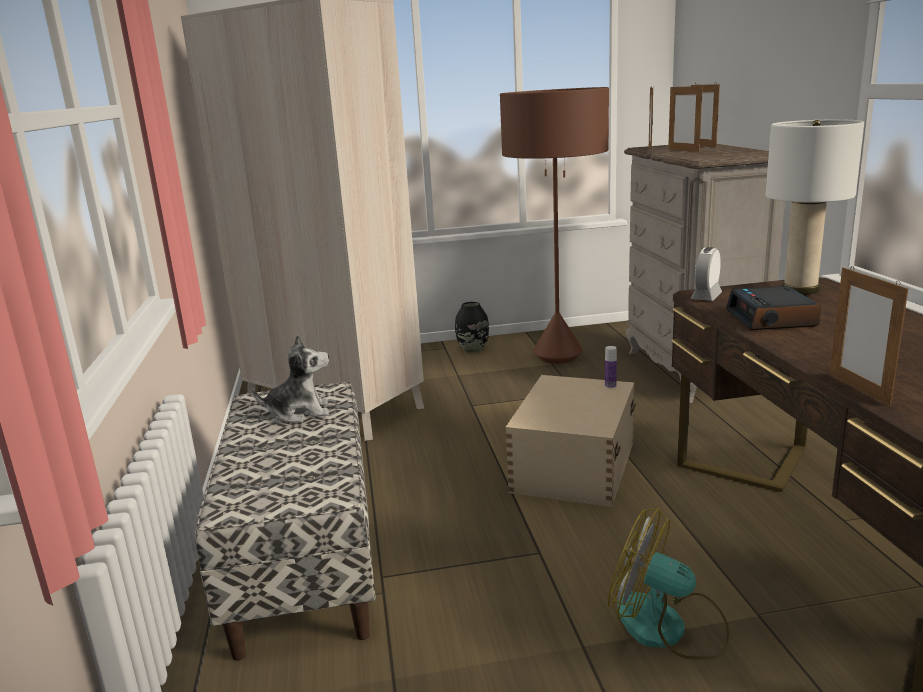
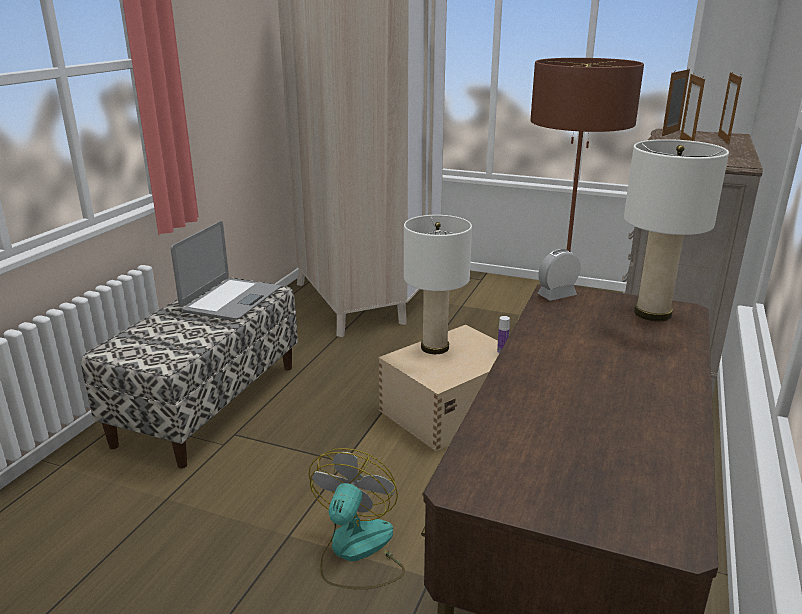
camera: 30 degrees right, 5 degrees up
plush toy [252,334,329,423] -> laptop [171,221,281,320]
black vase [455,302,489,353] -> none
fan [608,508,729,660] -> fan turned 45 degrees clockwise [309,448,405,589]
alarm clock [726,286,821,330] -> none
picture frame [830,266,908,406] -> none
none -> white table lamp [404,215,472,354]

